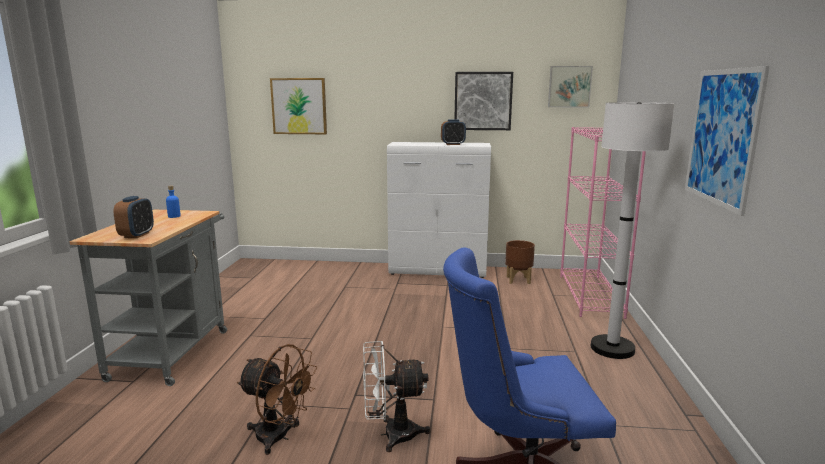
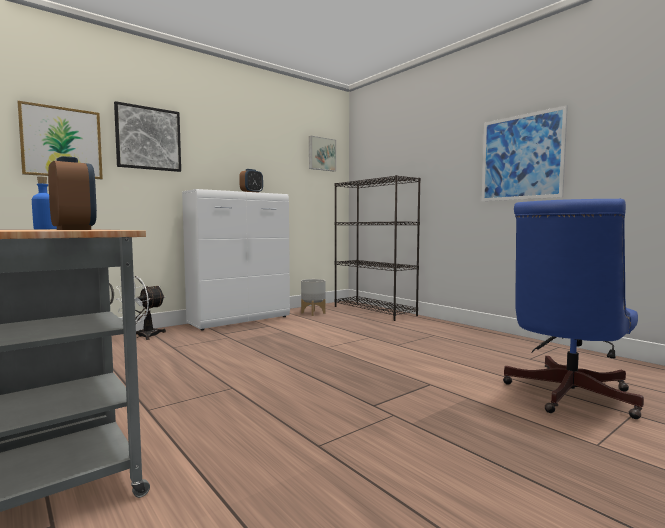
camera: 45 degrees left, 10 degrees down
brown fan [237,344,318,455] -> none
white fan [363,341,431,452] -> white fan moved to [115,276,166,340]
picture [454,72,513,130] -> picture moved to [114,101,181,172]
brown planter [505,240,535,284] -> grey planter [301,279,325,316]
pink bookcase [560,127,646,319] -> black bookcase [334,175,421,321]
white floor lamp [590,102,675,359] -> none

